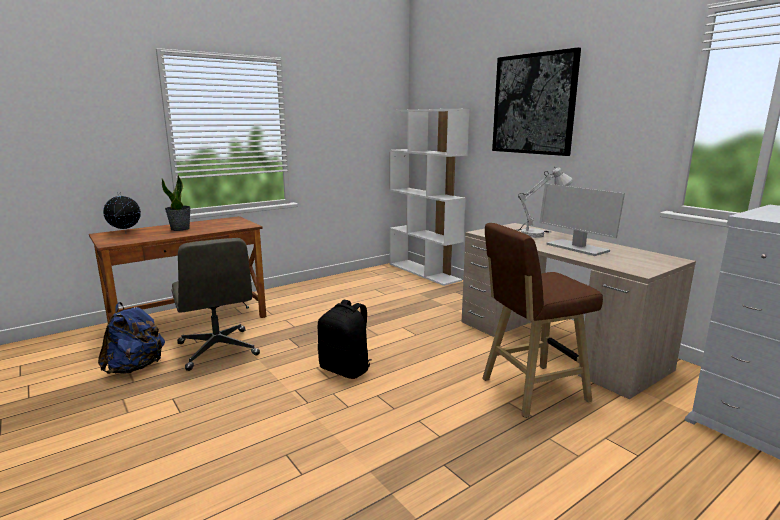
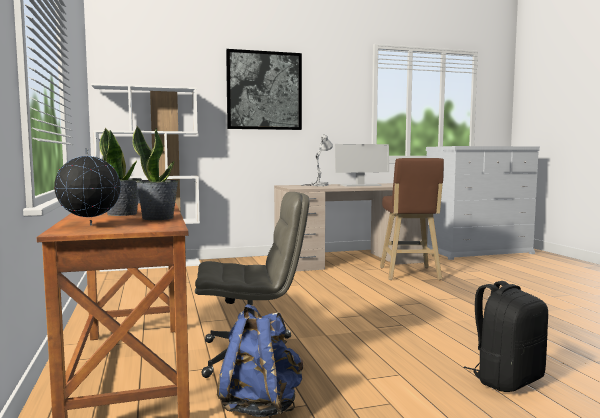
camera: 70 degrees left, 10 degrees down
black backpack [318,300,372,379] -> black backpack moved to [463,281,548,392]
none -> potted plant [133,126,179,220]

